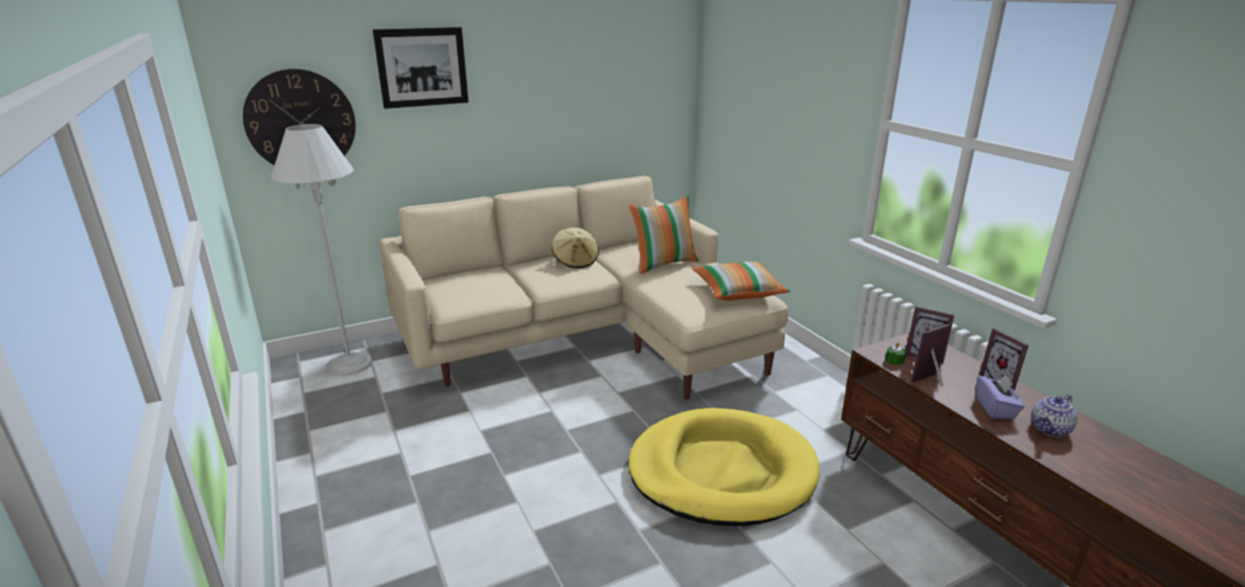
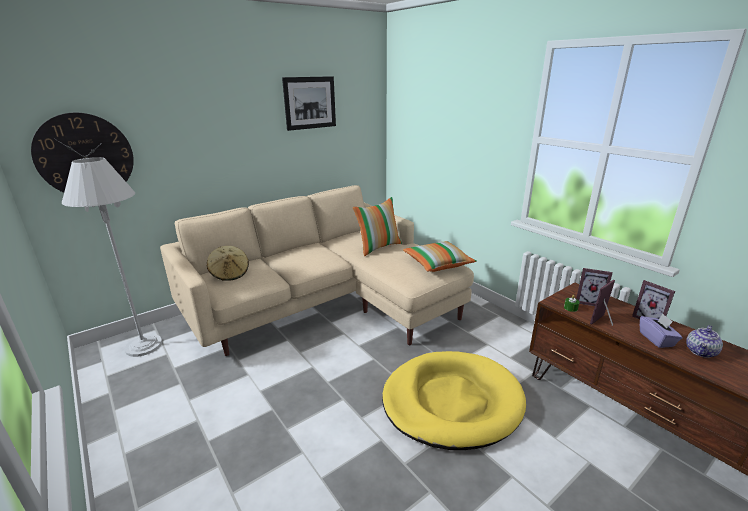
camera: 10 degrees left, 0 degrees up
picture [373,27,468,109] -> picture moved to [282,76,336,131]
beige hat [551,228,599,268] -> beige hat moved to [207,246,249,281]

